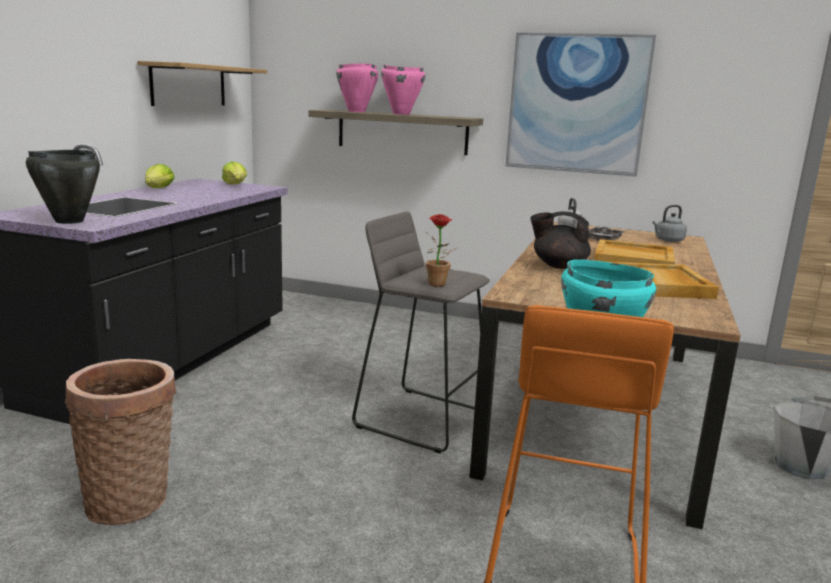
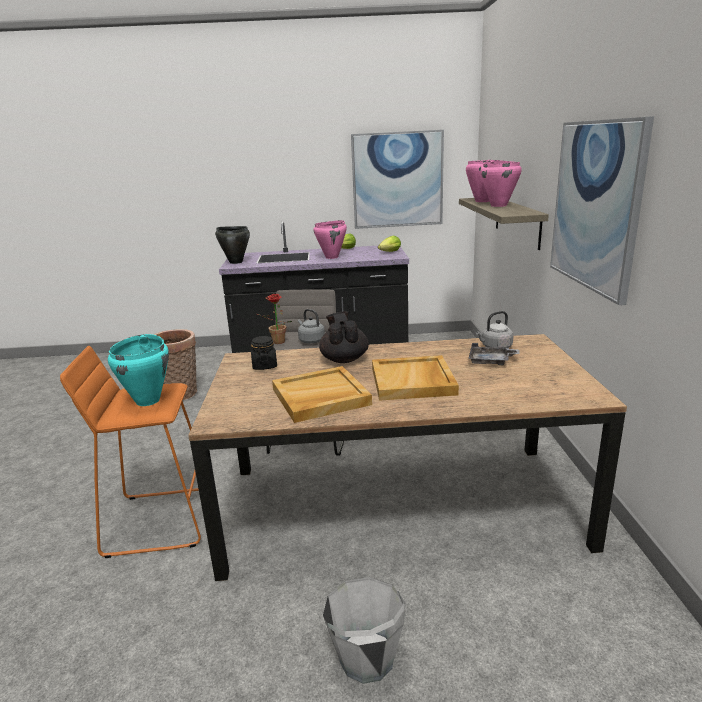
camera: 70 degrees right, 5 degrees up
shelf [137,61,267,106] -> picture [351,130,444,229]
grey kettle [652,205,687,242] -> grey kettle moved to [298,309,325,343]
none -> black jar [251,336,277,370]
none -> pink cooking pot [314,220,347,259]

